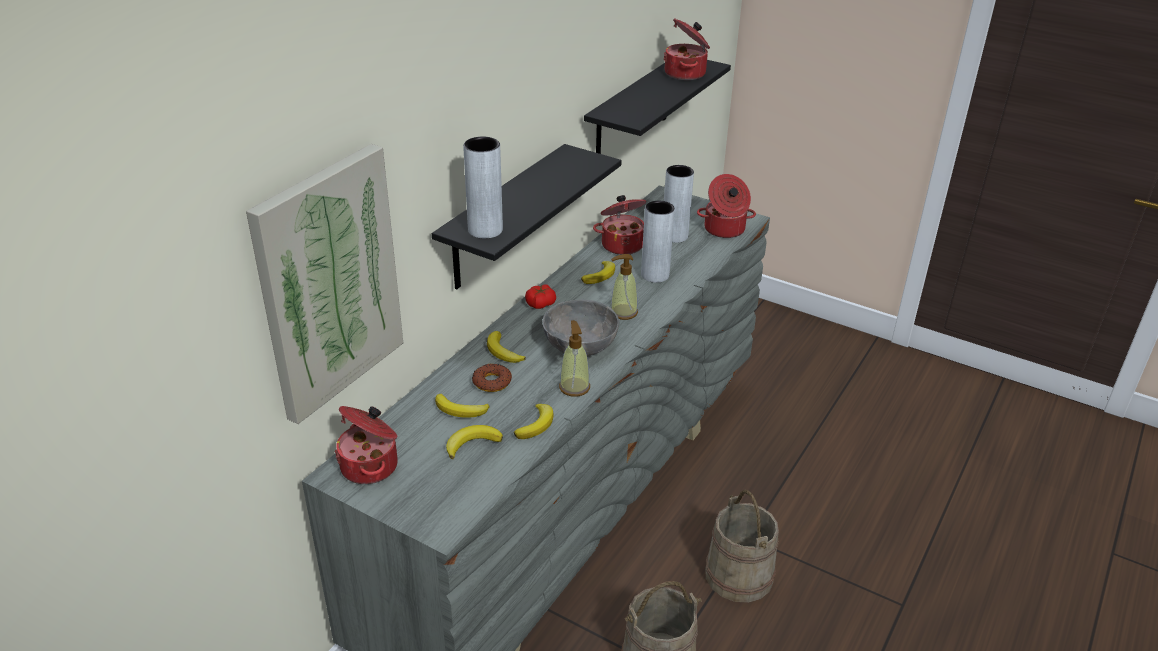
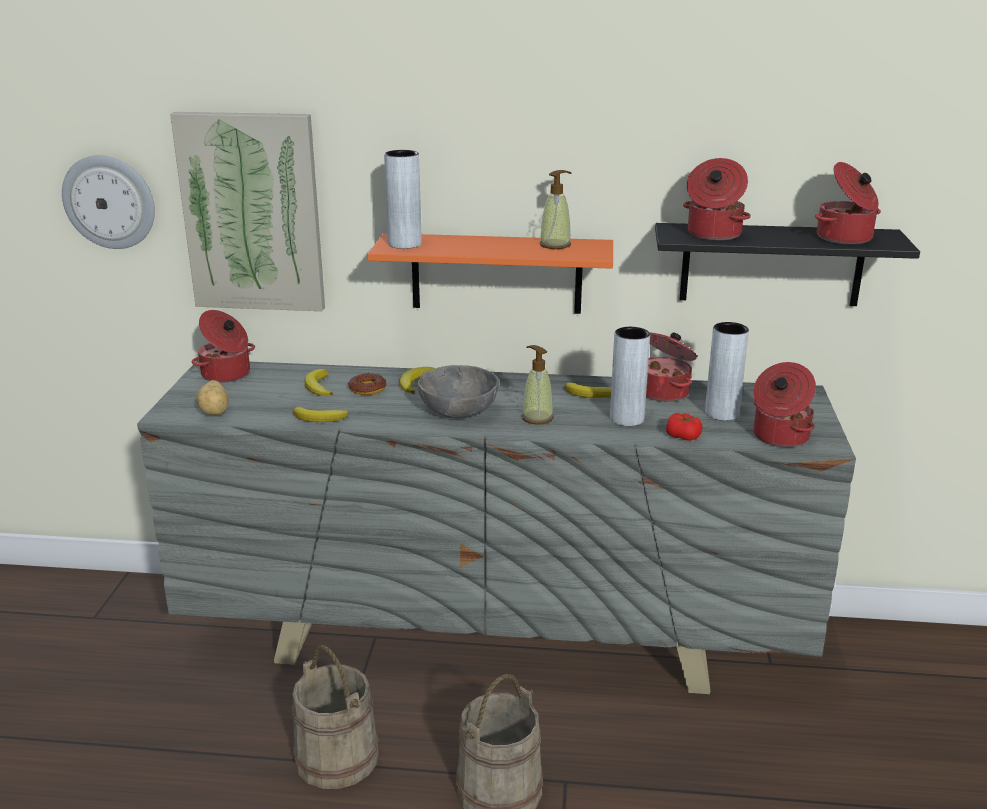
camera: 65 degrees right, 10 degrees down
black shelf [432,144,622,289] -> orange shelf [367,233,613,314]
banana [446,425,503,459] -> none
tomato [525,284,556,309] -> tomato moved to [666,413,702,440]
soap dispenser [559,320,590,397] -> soap dispenser moved to [540,170,571,249]
none -> wall clock [62,155,155,249]
none -> potato [196,380,229,416]
none -> cooking pot [683,158,751,240]

